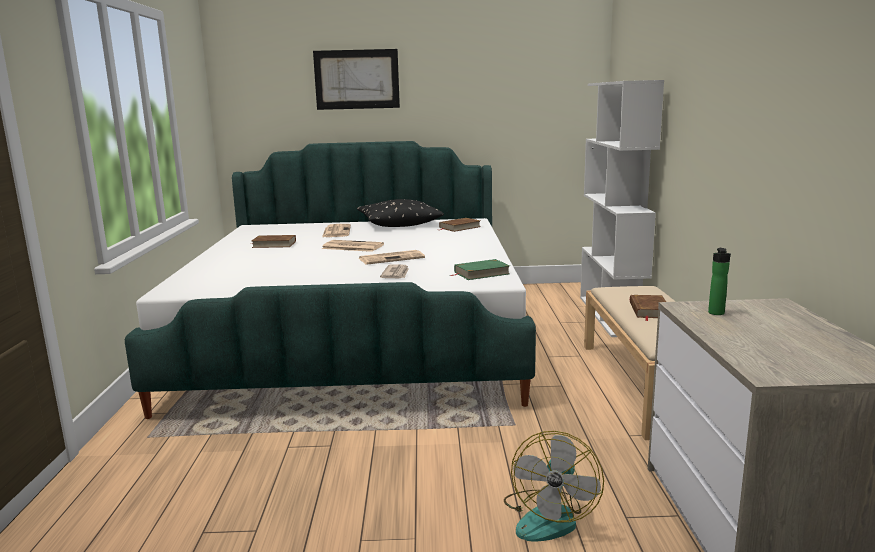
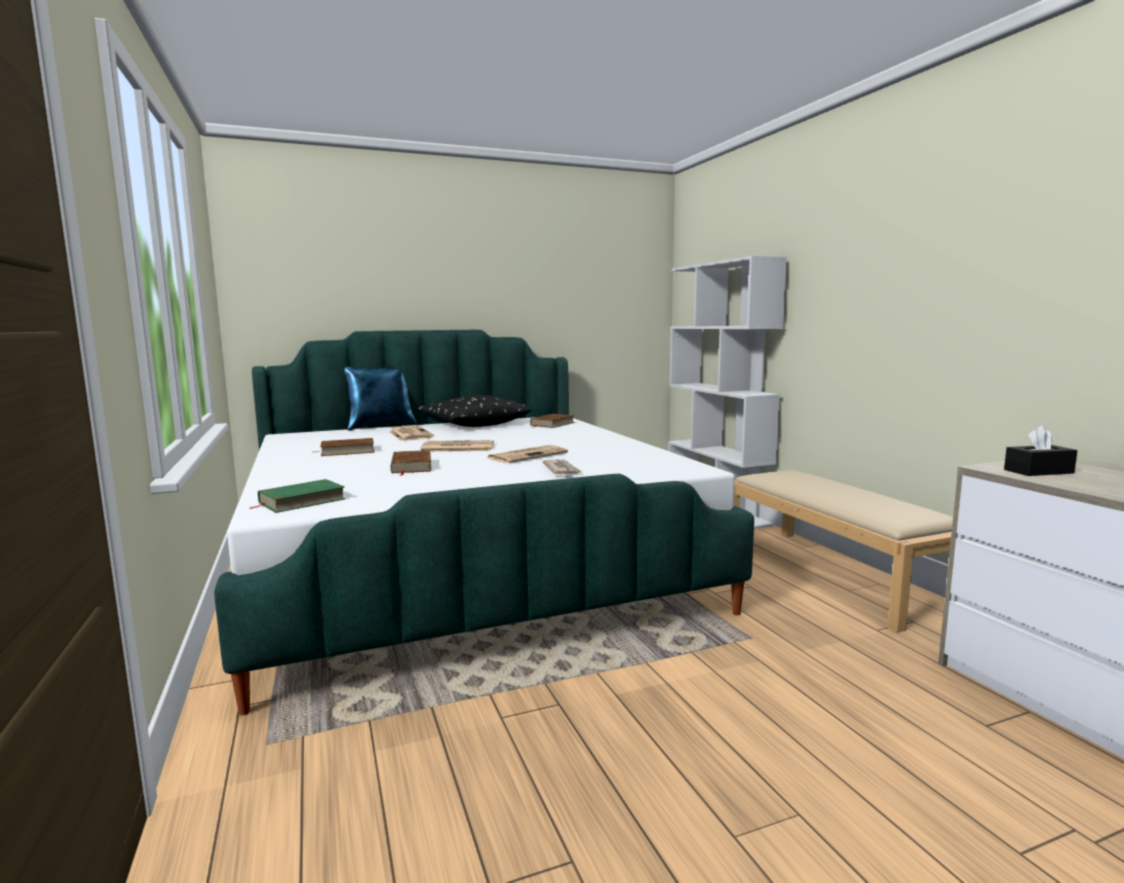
camera: 20 degrees left, 5 degrees down
picture [313,49,400,110] -> none
green book [450,259,510,280] -> green book moved to [249,479,346,513]
fan [504,431,604,542] -> none
brown book [630,295,666,321] -> brown book moved to [391,450,431,476]
bottle [708,248,731,315] -> black tissue box [1004,425,1077,476]
none -> blue pillow [344,366,417,431]

